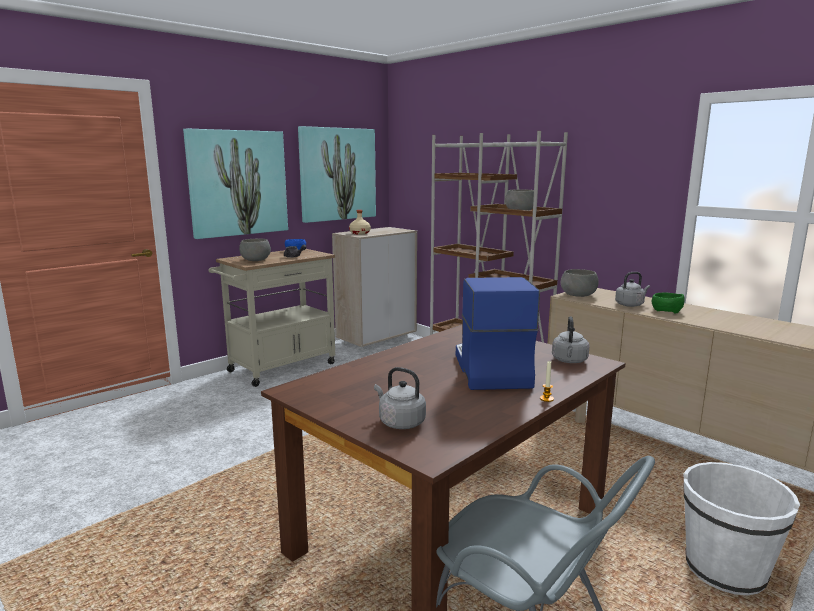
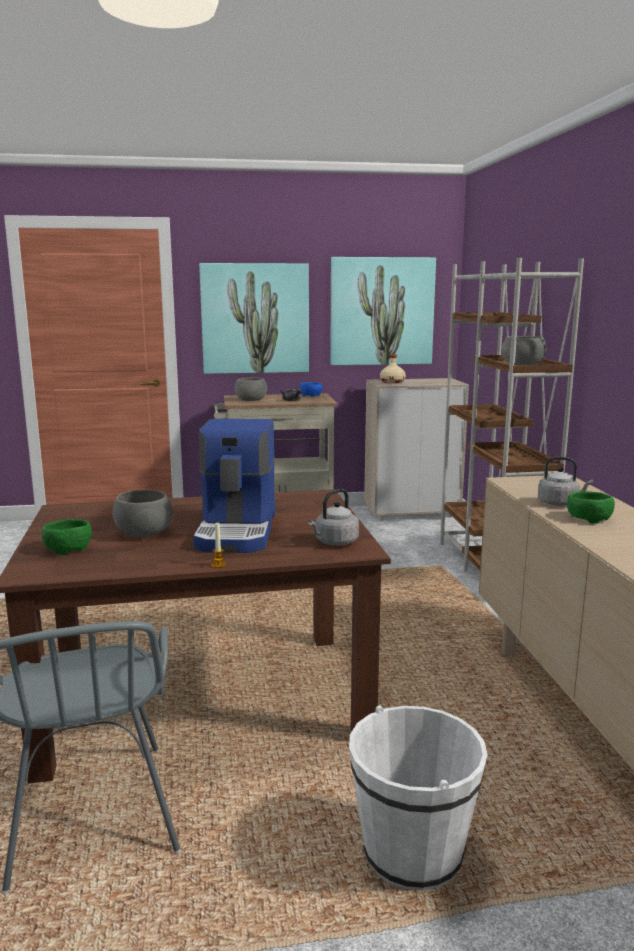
camera: 35 degrees right, 0 degrees up
grey kettle [374,367,426,429] -> green bowl [41,519,92,555]
coffee machine [456,277,540,390] -> coffee machine turned 150 degrees clockwise [193,419,275,553]
grey bowl [561,269,599,297] -> grey bowl moved to [113,490,173,537]

